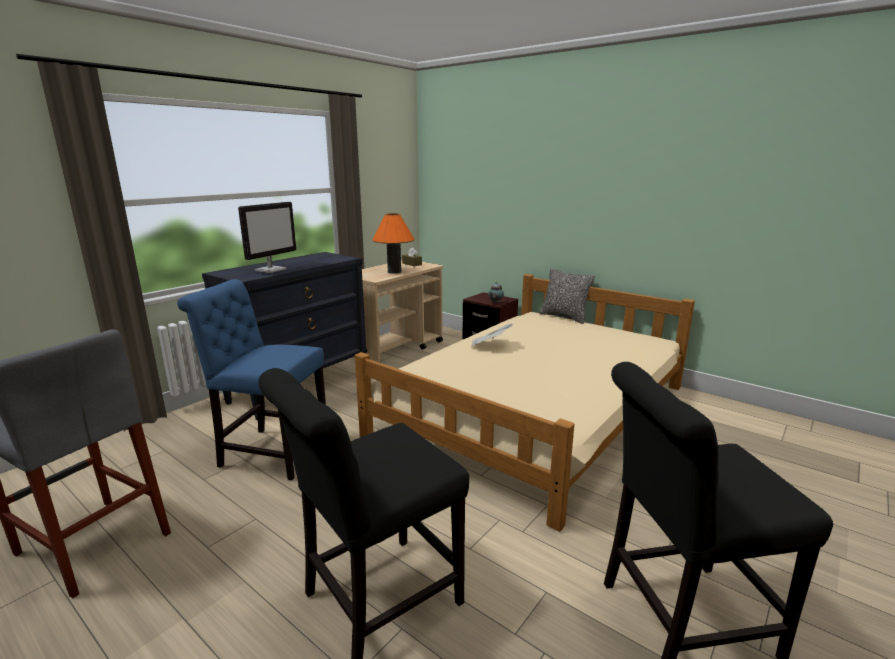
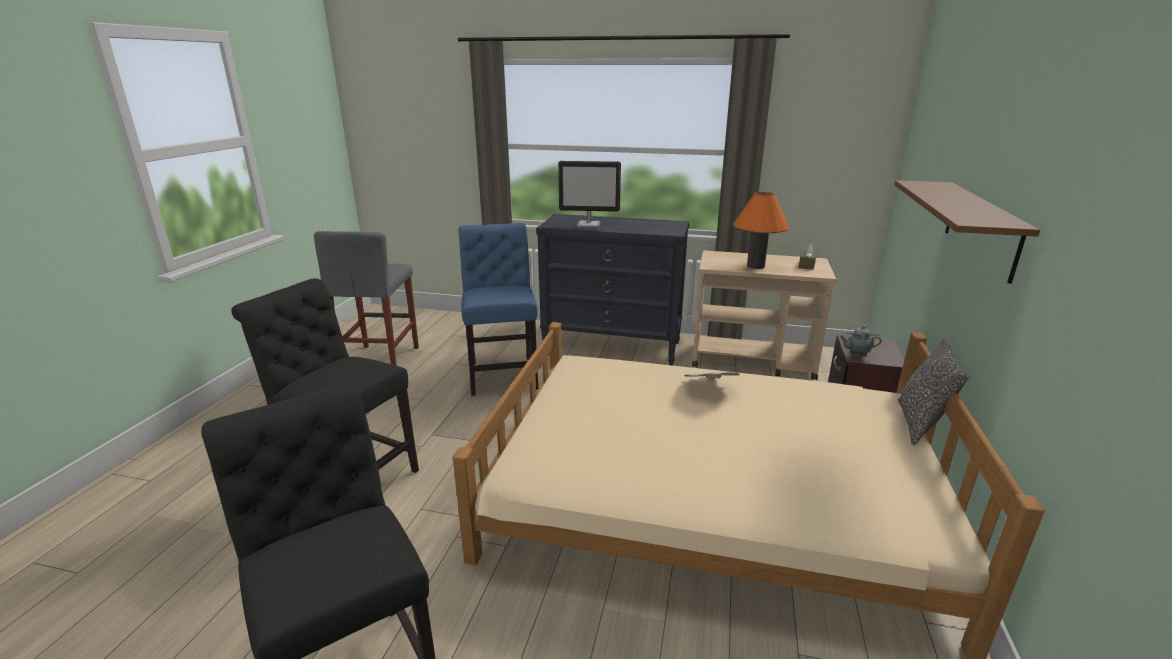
camera: 65 degrees right, 5 degrees up
none -> brown shelf [894,180,1040,284]

